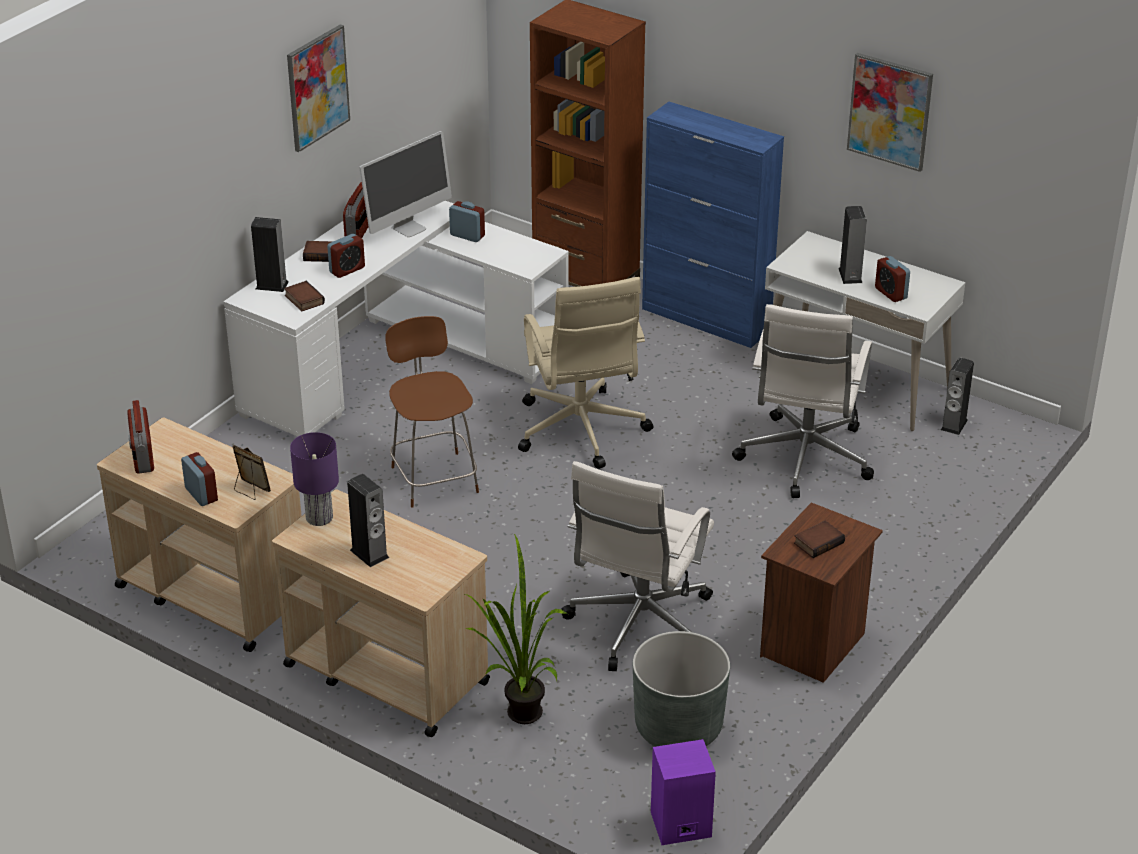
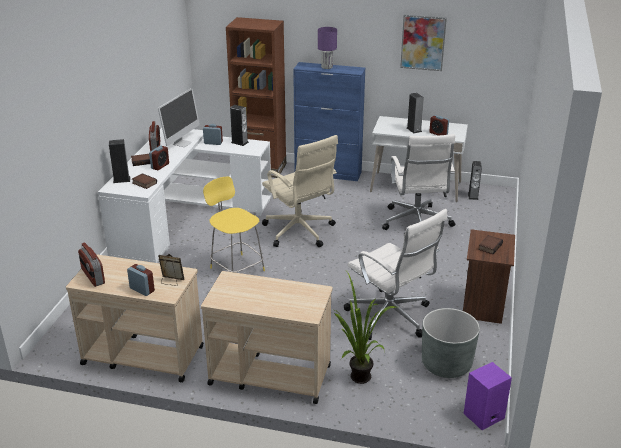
camera: 20 degrees left, 5 degrees down
picture [287,24,350,152] -> none
purple table lamp [290,432,339,526] -> purple table lamp moved to [318,27,337,69]
speaker [347,474,389,567] -> speaker moved to [230,105,249,146]
brown chair [385,316,479,507] -> yellow chair [203,176,265,273]
white office chair [561,461,714,671] -> white office chair turned 45 degrees counterclockwise [344,209,447,340]

